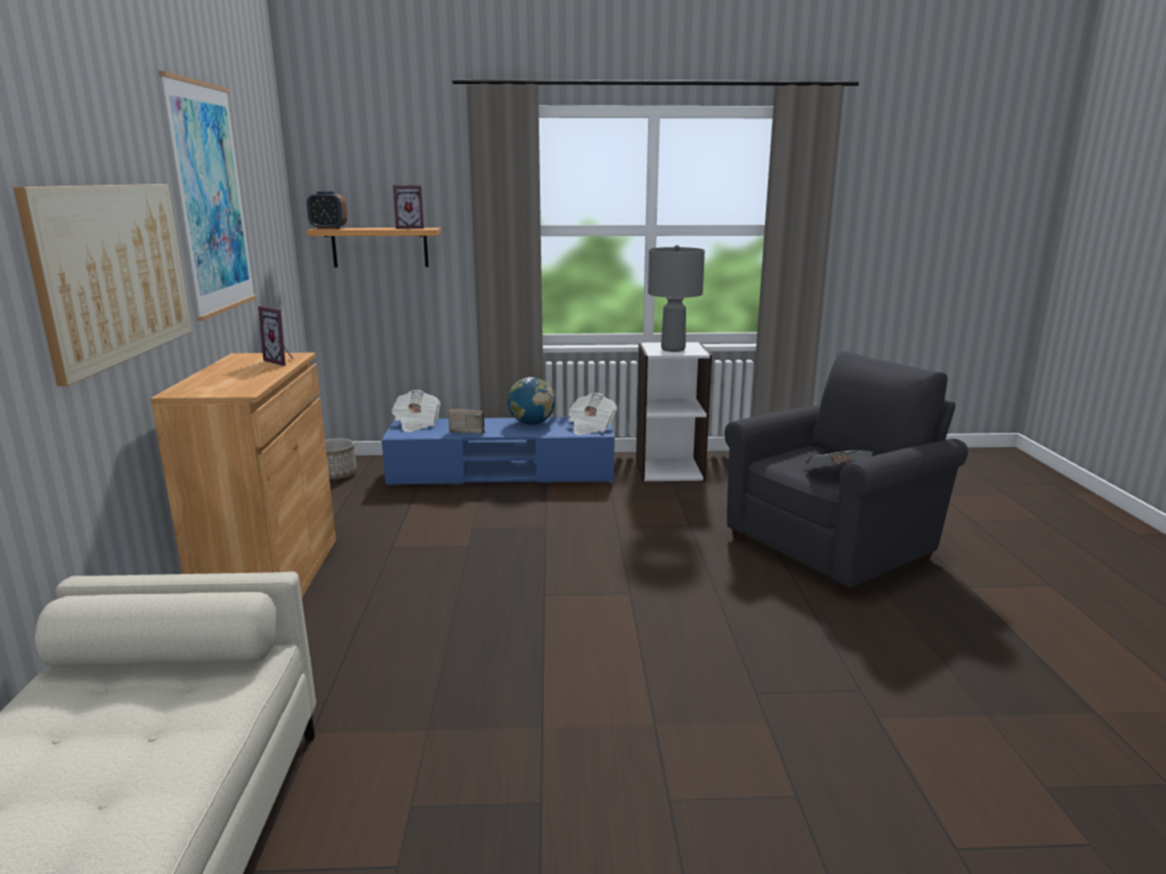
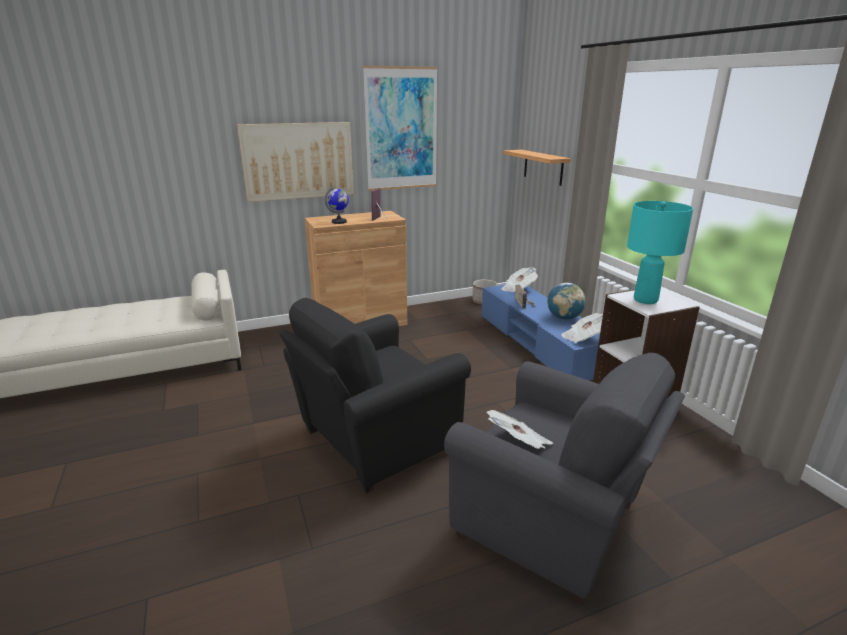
camera: 70 degrees right, 5 degrees up
alarm clock [307,191,347,229] -> none
picture frame [393,185,424,229] -> none
grey table lamp [648,245,705,352] -> turquoise table lamp [627,201,693,304]
none -> black armchair [279,298,471,493]
none -> globe [325,187,349,224]

